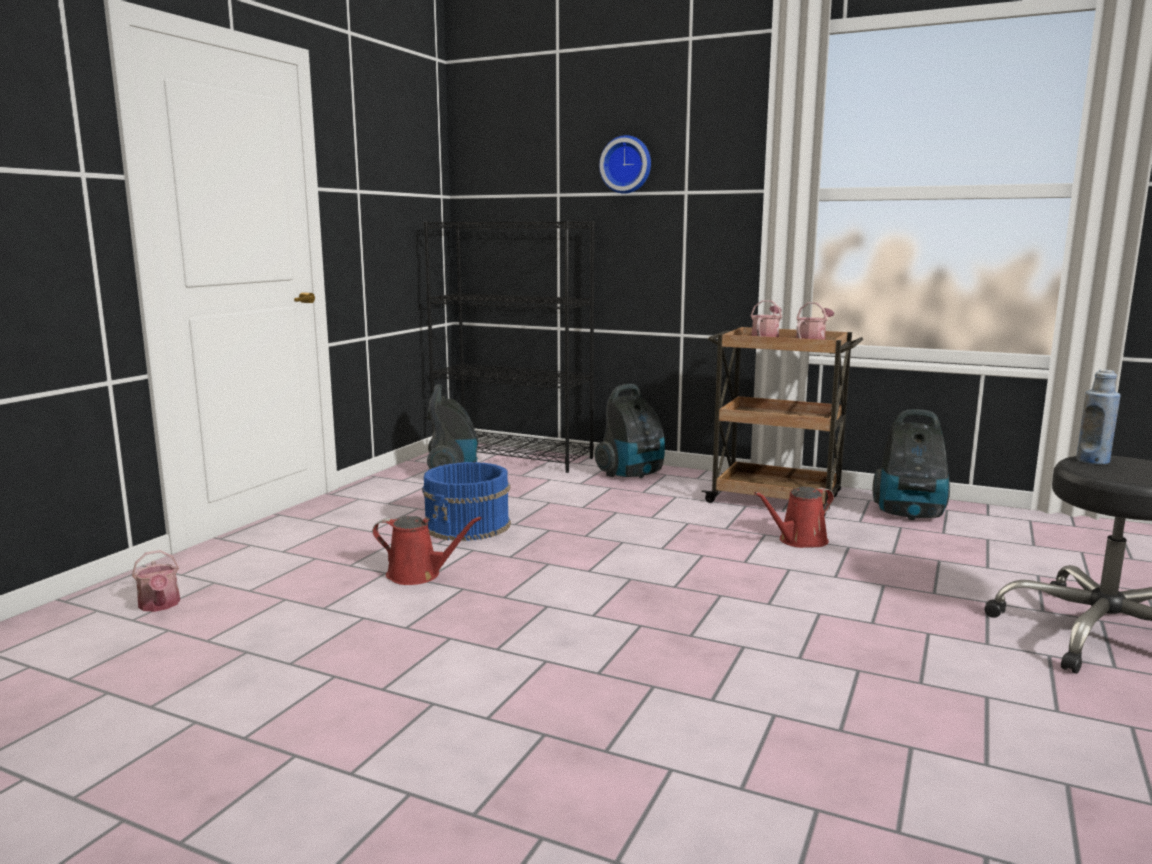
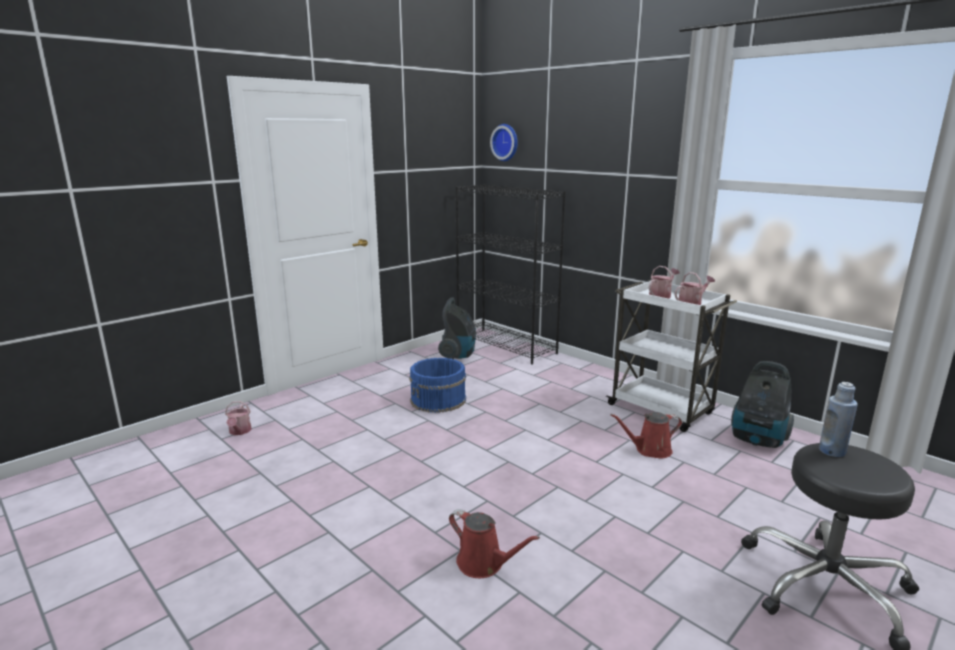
camera: 20 degrees right, 5 degrees up
red watering can [373,516,482,585] -> red watering can moved to [449,509,540,578]
vacuum cleaner [595,384,665,478] -> none
wall clock [599,135,651,194] -> wall clock moved to [490,124,518,161]
brown cart [701,327,863,516] -> white cart [606,280,737,432]

